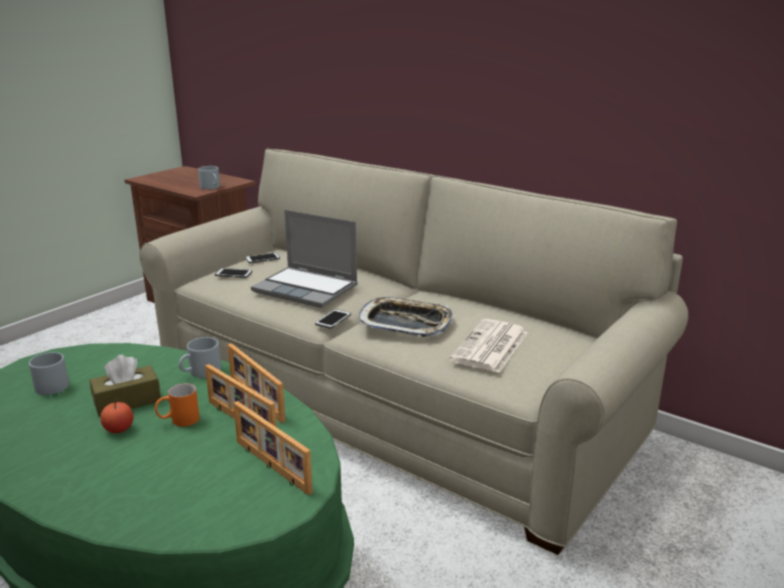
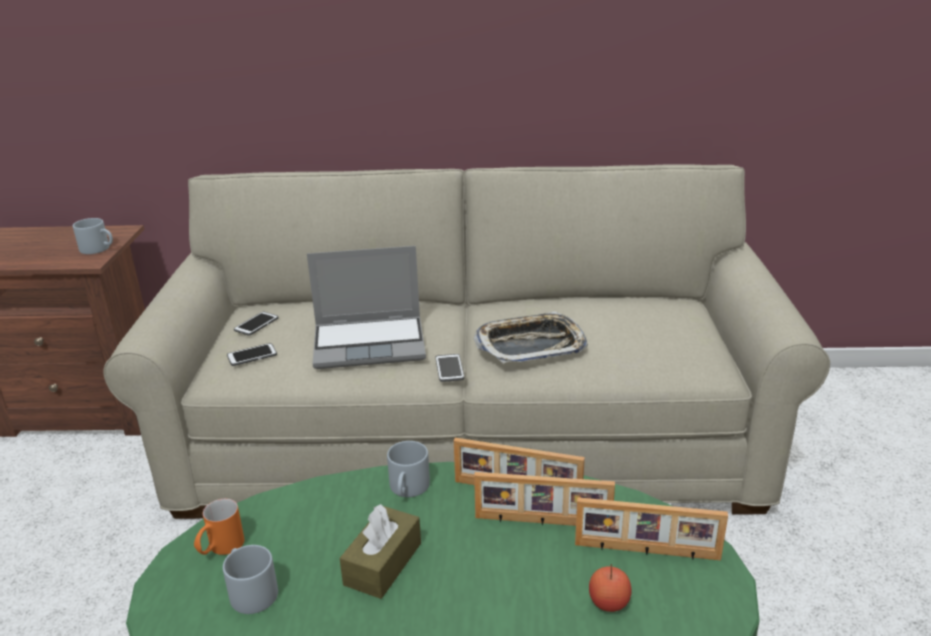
camera: 35 degrees left, 5 degrees up
apple [100,398,134,433] -> apple moved to [589,564,631,612]
orange mug [155,383,200,427] -> orange mug moved to [194,499,244,555]
newspaper [450,319,528,373] -> none

